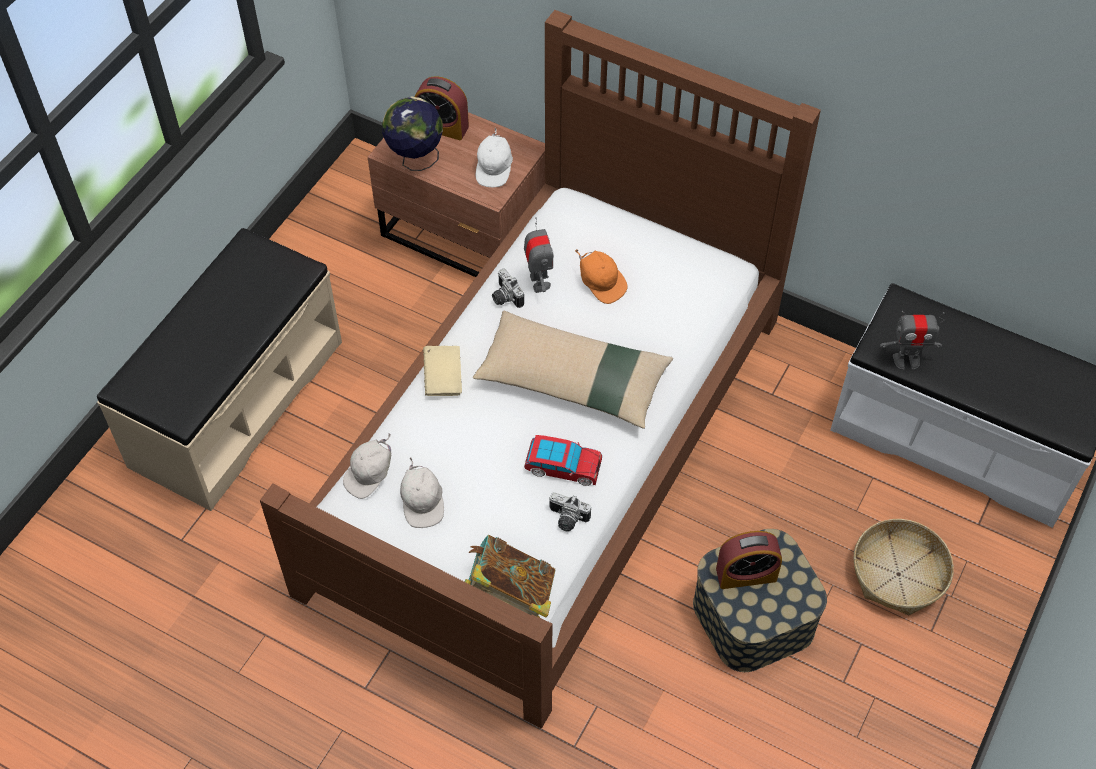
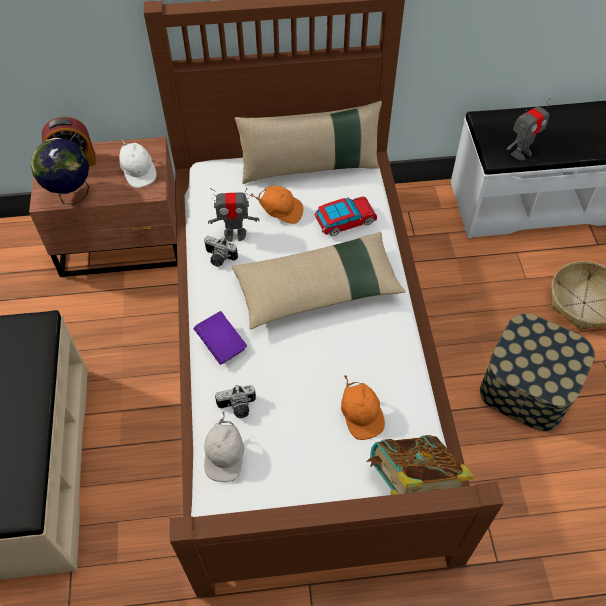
camera: 35 degrees left, 0 degrees up
white cap [400,457,444,528] -> none
beige book [423,346,462,396] -> purple book [194,311,247,365]
toy robot [524,217,554,293] -> toy robot turned 135 degrees clockwise [208,188,259,242]
toy car [524,435,602,486] -> toy car moved to [314,197,377,236]
camera [549,492,591,532] -> camera moved to [215,385,256,418]
alarm clock [716,531,782,589] -> none
none -> beige pillow [235,101,382,184]
none -> orange cap [341,375,385,440]

